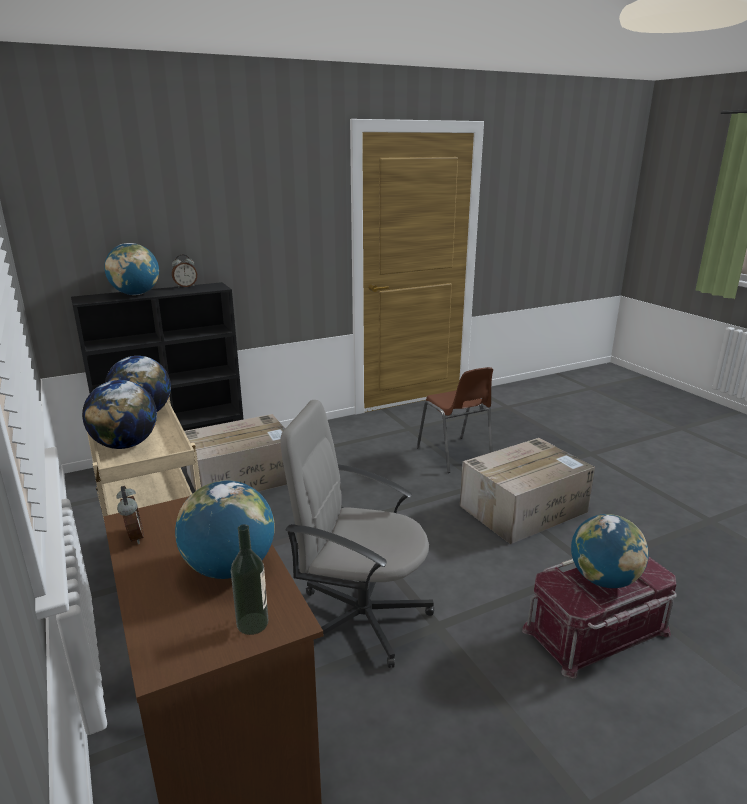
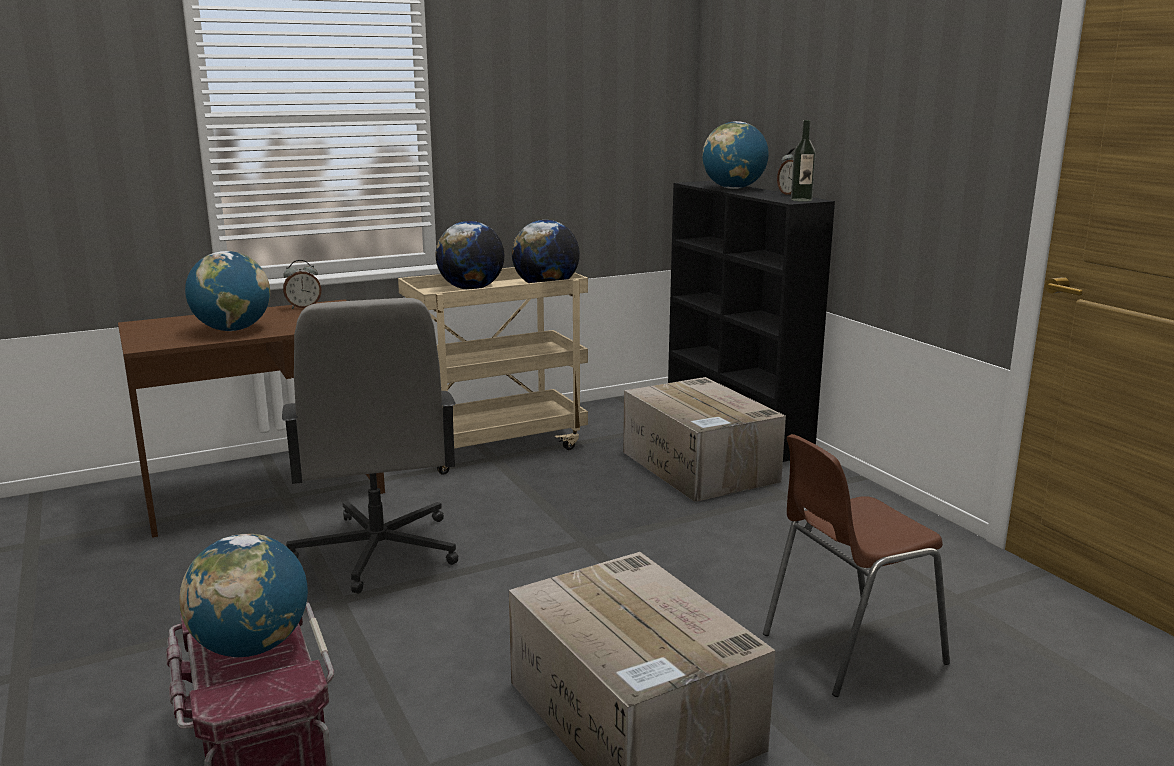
camera: 90 degrees right, 5 degrees down
bottle [231,524,268,635] -> bottle moved to [791,120,816,202]
grey office chair [281,400,434,668] -> grey office chair turned 150 degrees clockwise [282,298,459,594]

